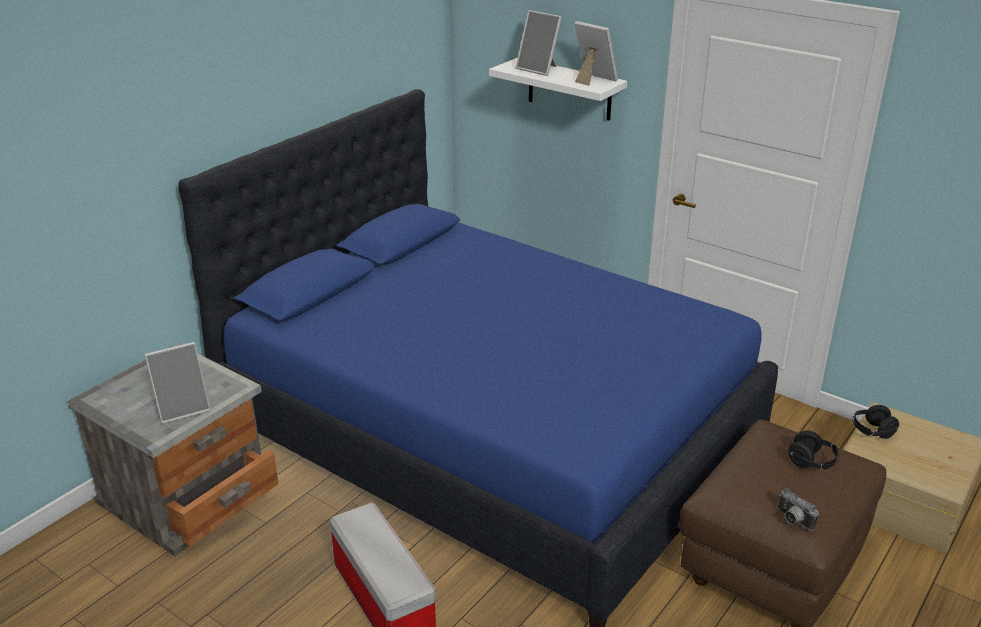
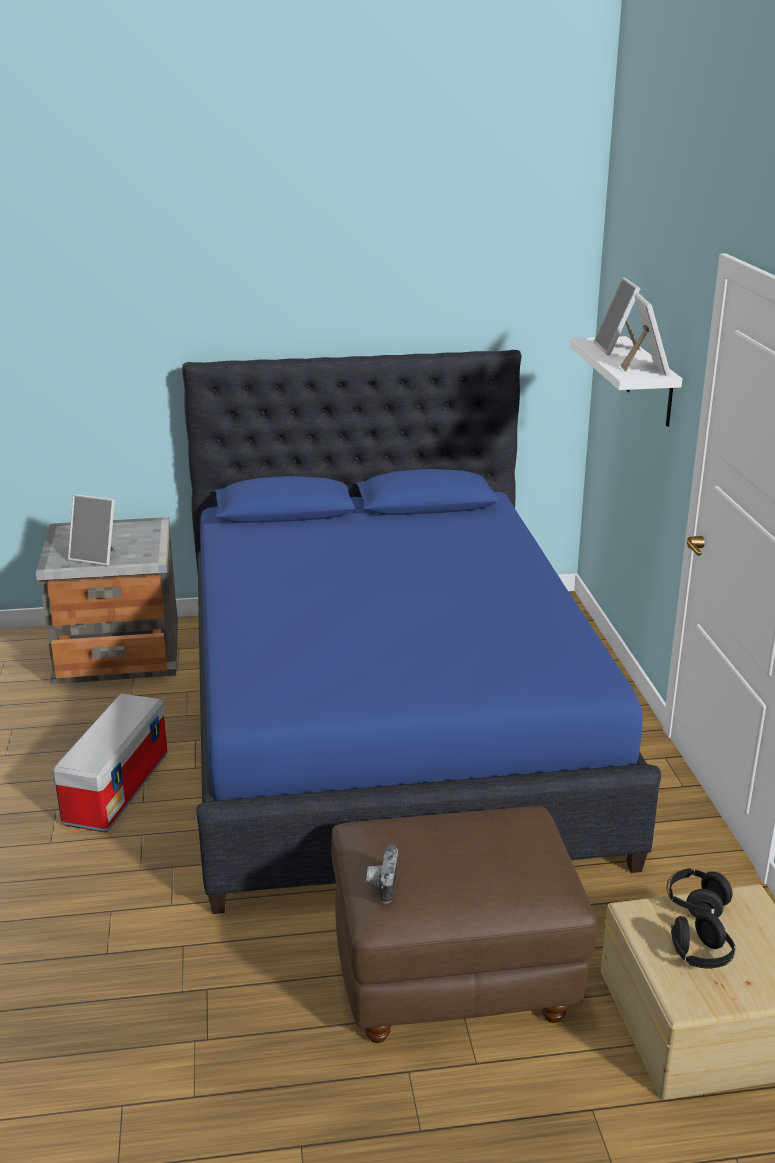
camera: 45 degrees right, 5 degrees down
black headphones [788,430,840,470] -> black headphones moved to [671,912,736,968]

